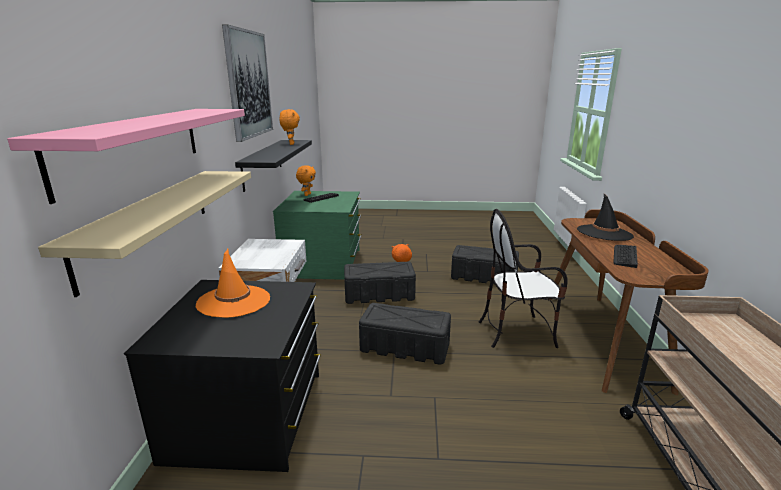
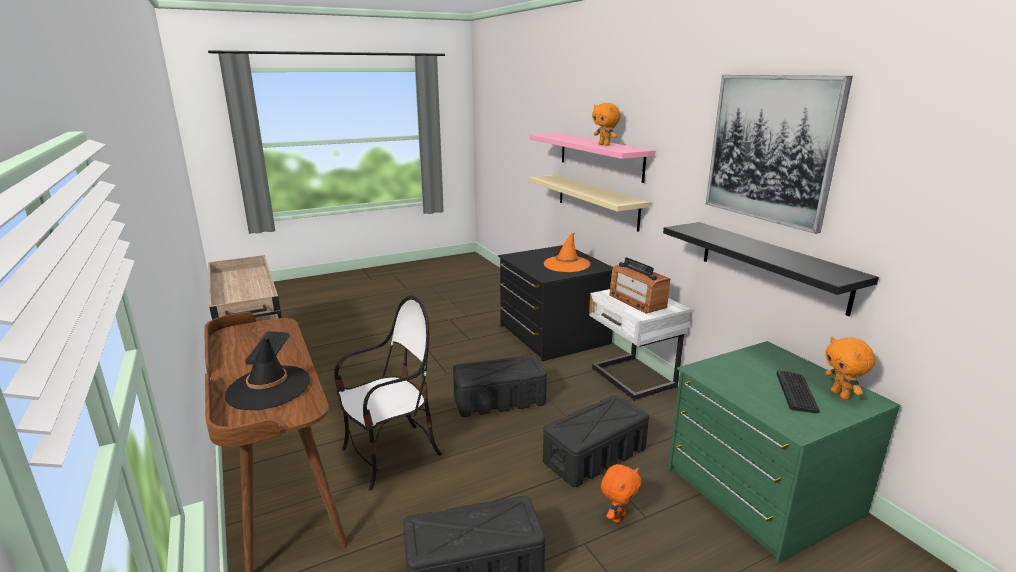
camera: 150 degrees right, 0 degrees up
orange plush toy [279,109,300,145] -> orange plush toy moved to [592,103,621,146]
none -> radio [609,257,670,314]

